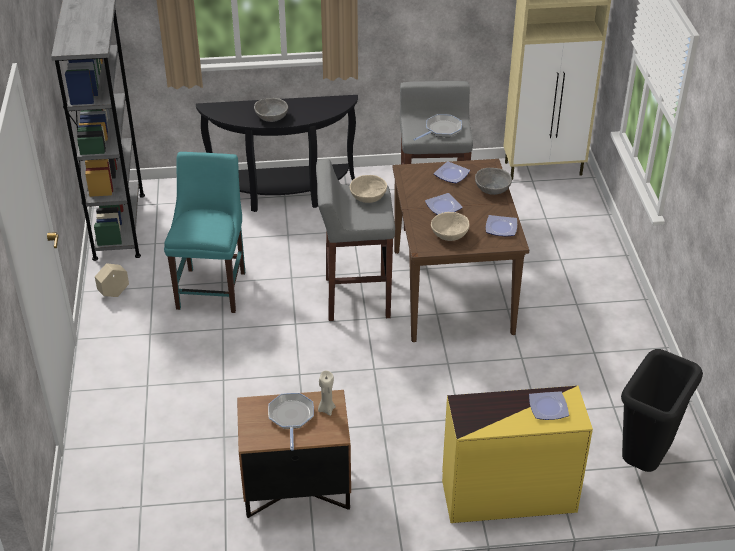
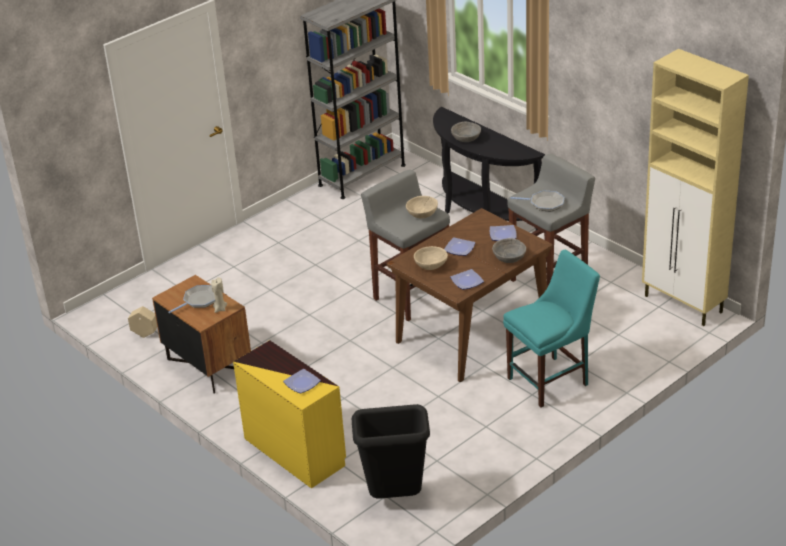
camera: 55 degrees right, 5 degrees down
beige planter [95,263,129,297] -> beige planter moved to [128,306,157,338]
turquoise chair [164,152,245,313] -> turquoise chair moved to [503,250,600,407]

